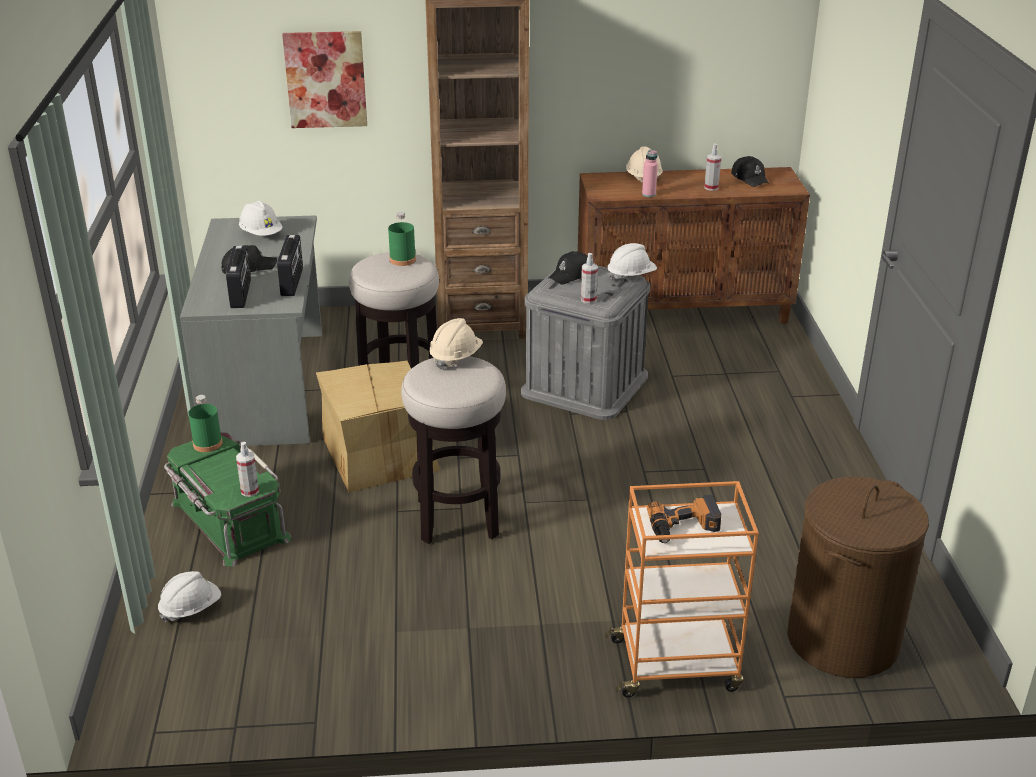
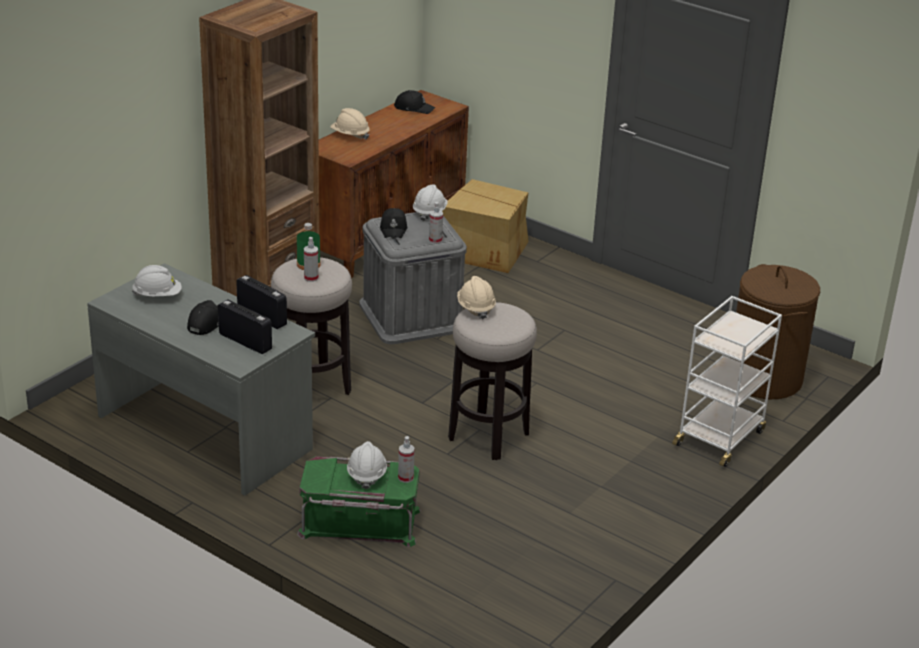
camera: 50 degrees left, 0 degrees up
white hard hat [158,571,221,623] -> white hard hat moved to [347,441,387,489]
green bottle [188,395,223,452] -> none
picture [282,31,367,128] -> none
cardboard box [316,361,440,492] -> cardboard box moved to [442,179,529,273]
orange cart [605,481,759,697] -> white cart [672,296,782,467]
pink bottle [642,150,658,197] -> none
power drill [647,495,721,543] -> none
spray bottle [704,144,721,191] -> spray bottle moved to [304,237,318,282]

